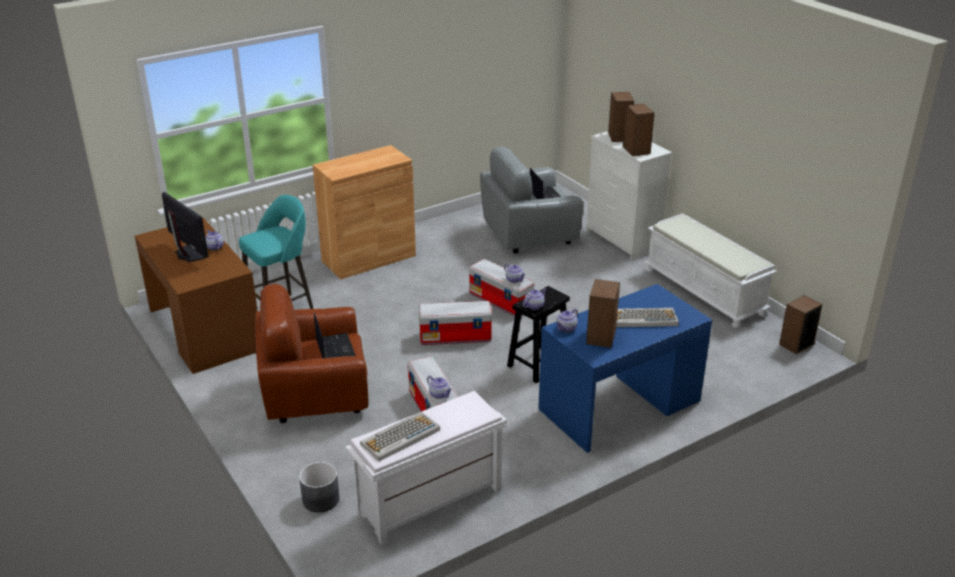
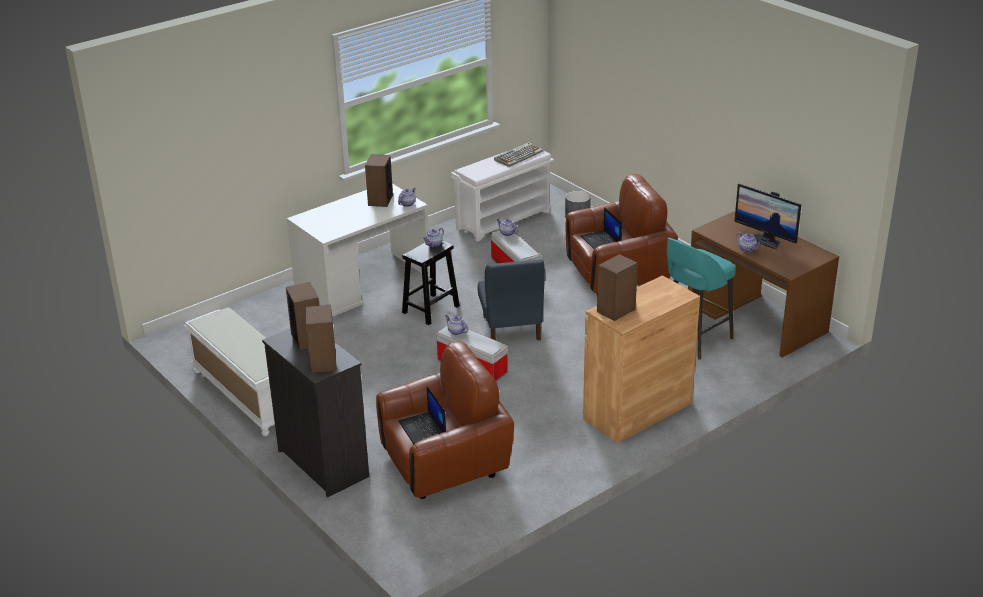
camera: 175 degrees right, 0 degrees up
storage box [418,301,492,345] -> blue chair [478,259,545,341]
grey armchair [480,147,583,253] -> brown armchair [376,341,514,499]
blue desk [538,284,712,453] -> white desk [287,184,430,317]
white dresser [586,131,672,260] -> black dresser [262,329,369,497]
keyboard [616,308,679,327] -> none
speaker [779,295,823,354] -> speaker moved to [597,254,638,321]

